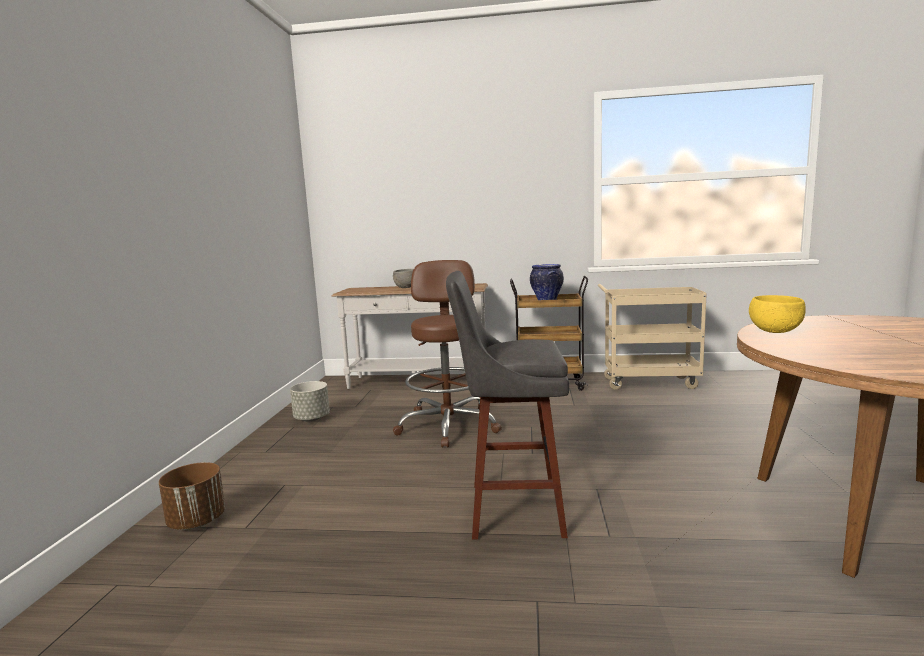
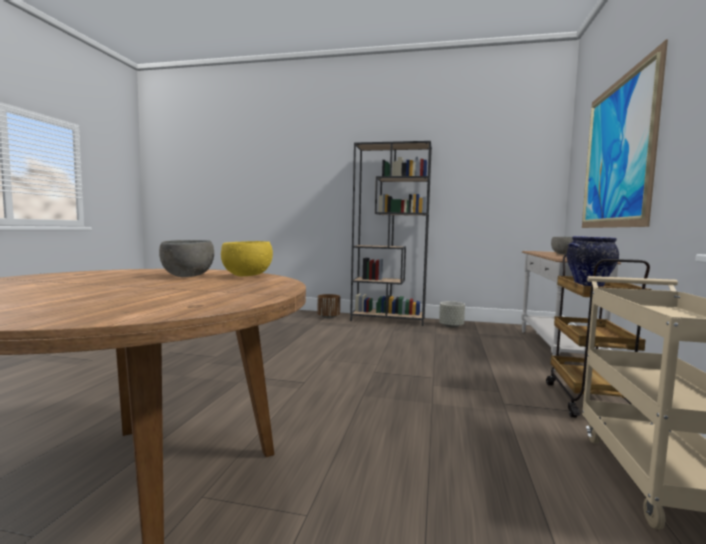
camera: 95 degrees right, 5 degrees down
brown stool [393,260,502,448] -> none
grey stool [446,271,569,539] -> none
none -> grey bowl [159,240,214,277]
none -> bookcase [350,141,432,326]
none -> picture [582,39,668,228]

